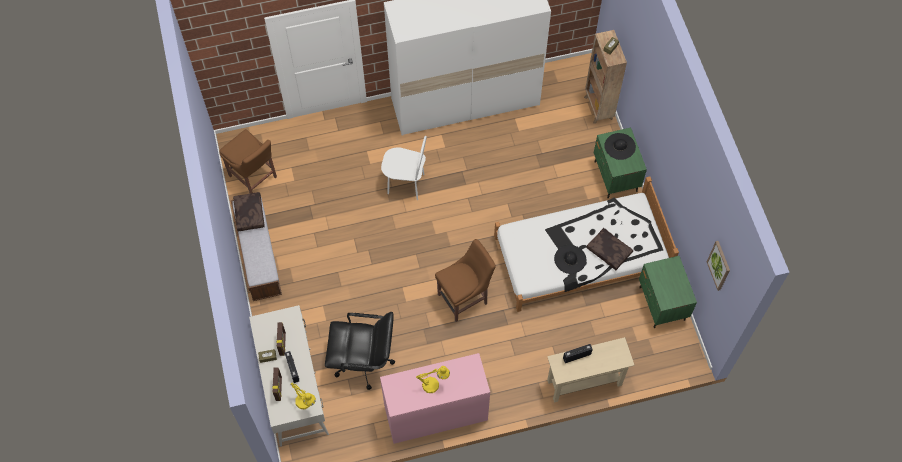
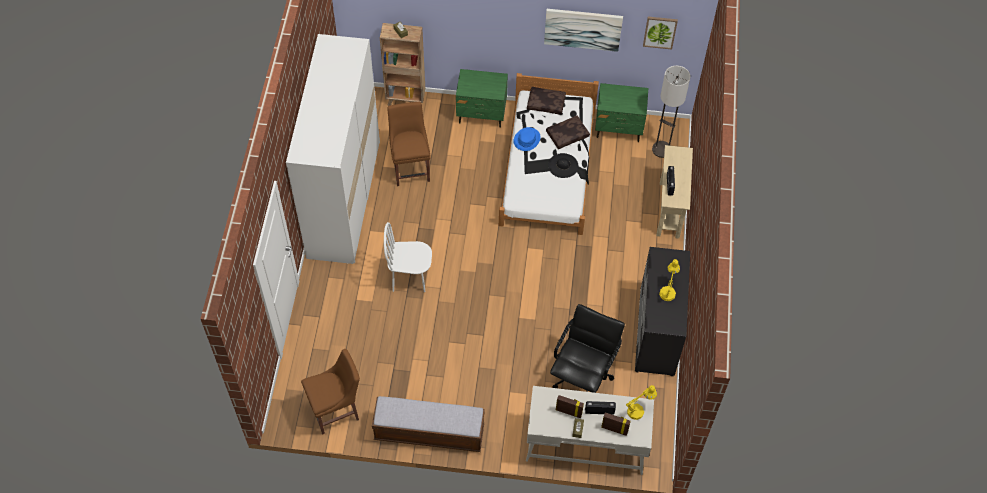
camera: 70 degrees left, 5 degrees down
brown pillow [233,192,265,231] -> brown pillow moved to [527,87,566,115]
pink dresser [380,353,490,444] -> black dresser [635,247,690,376]
white chair [381,136,427,200] -> white chair turned 120 degrees counterclockwise [384,222,432,292]
brown chair [435,239,496,322] -> brown chair moved to [387,102,431,186]
black hat [604,133,636,160] -> none
none -> blue hat [513,127,540,151]
none -> picture [544,9,623,52]
none -> floor lamp [652,66,690,158]

